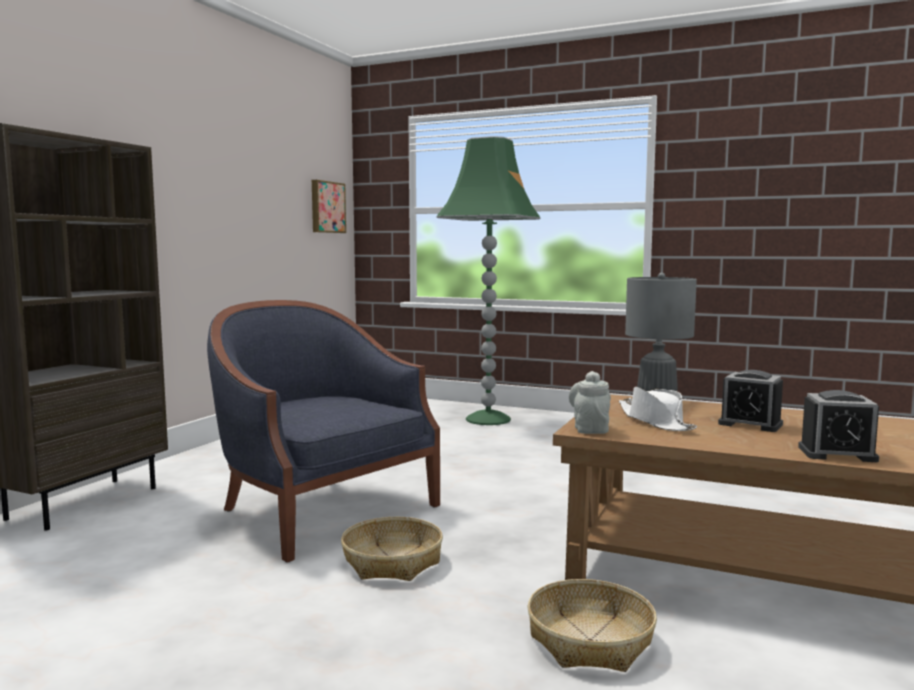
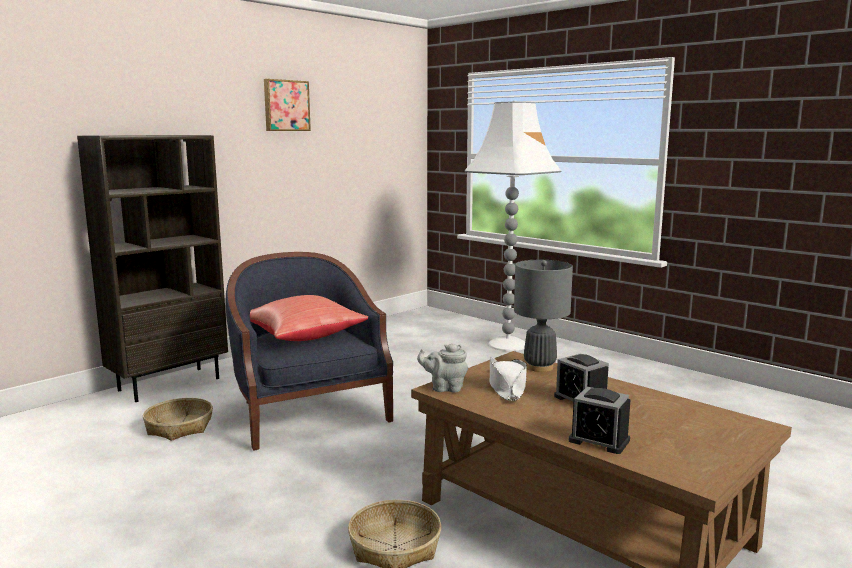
camera: 20 degrees right, 5 degrees up
picture [312,180,346,233] -> picture moved to [264,79,311,131]
basket [341,517,443,581] -> basket moved to [143,398,213,441]
green floor lamp [436,136,540,425] -> white floor lamp [465,101,561,351]
grey teapot [569,371,611,434] -> grey teapot turned 105 degrees counterclockwise [417,343,468,393]
none -> red pillow [250,295,368,341]

